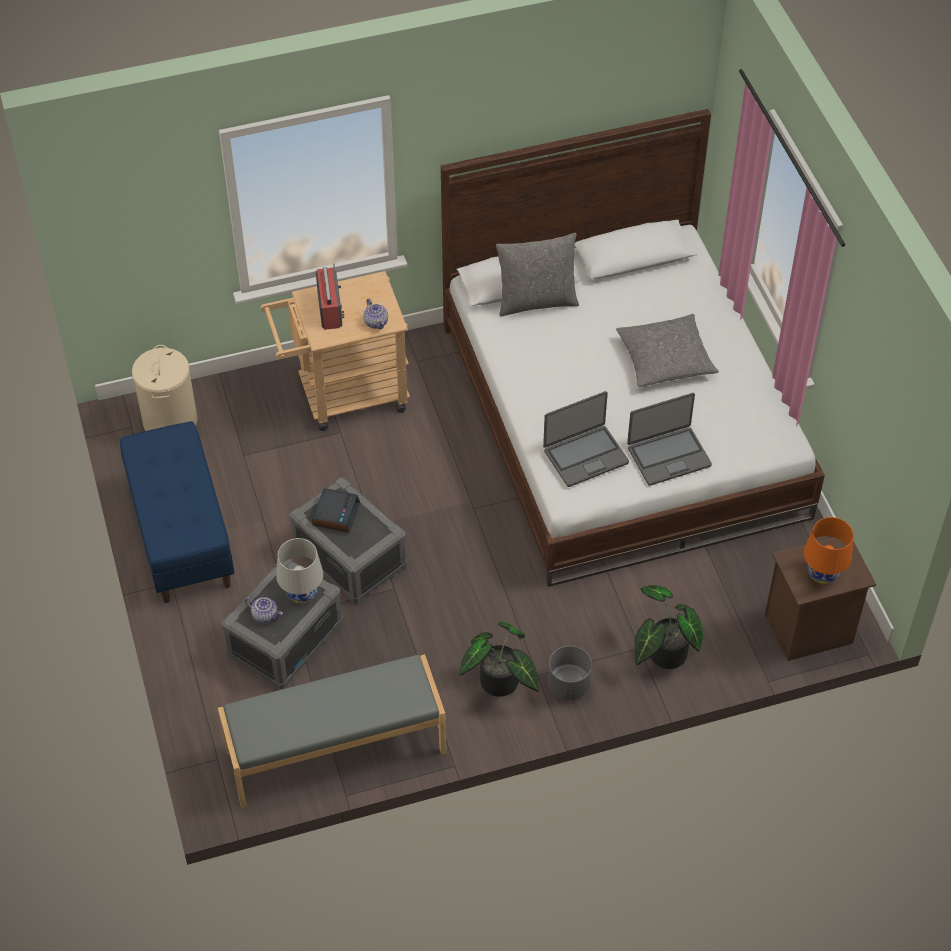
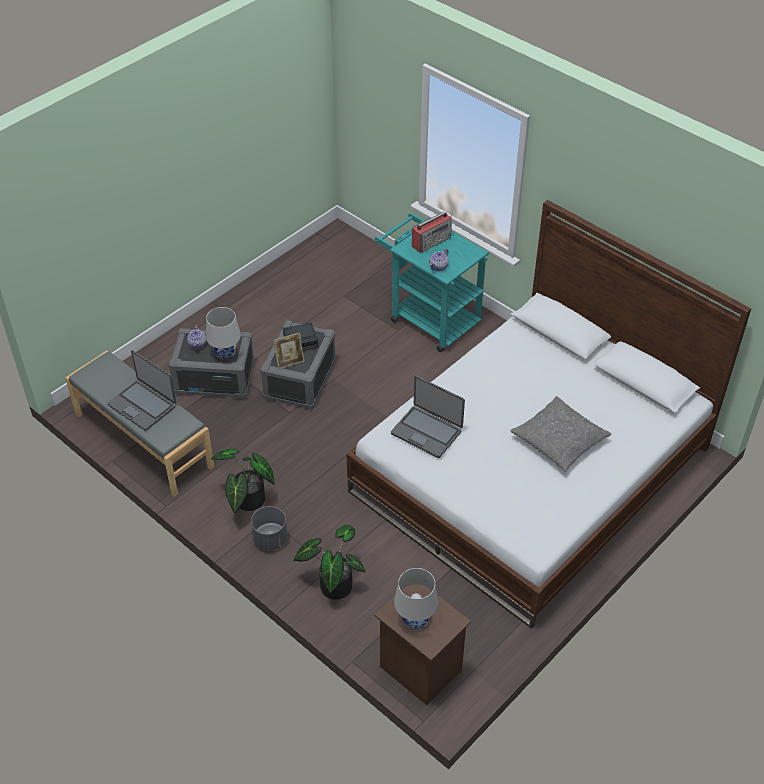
camera: 60 degrees right, 5 degrees down
blue bench [120,421,235,603] -> none
beige laundry basket [132,345,198,431] -> none
beige cart [260,271,410,431] -> turquoise cart [375,213,489,352]
grey pillow [496,233,579,316] -> none
laptop [627,393,712,486] -> laptop moved to [107,350,176,431]
orange table lamp [804,517,853,584] -> white table lamp [394,568,438,629]
none -> picture frame [273,332,304,369]

